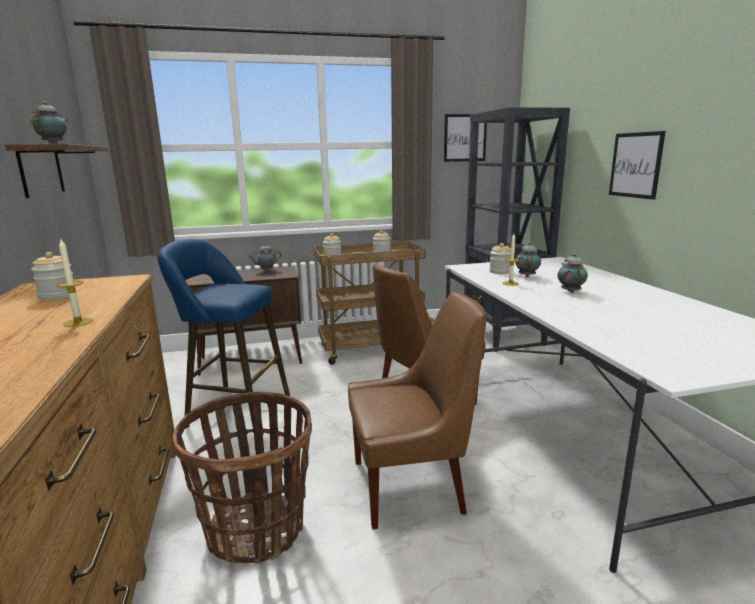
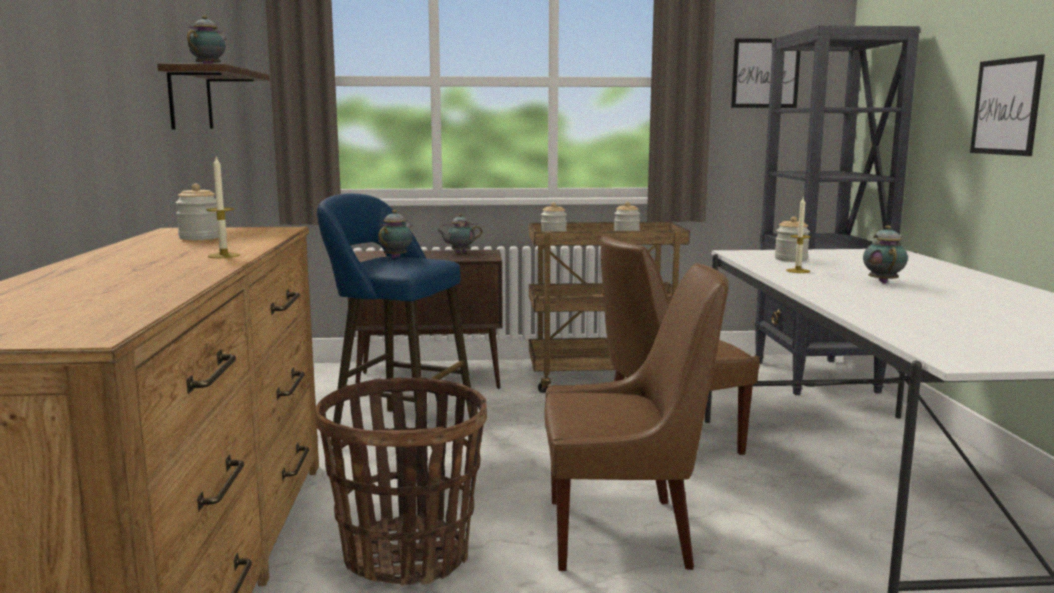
camera: 10 degrees right, 5 degrees down
teapot [515,242,541,277] -> teapot moved to [378,210,412,258]

